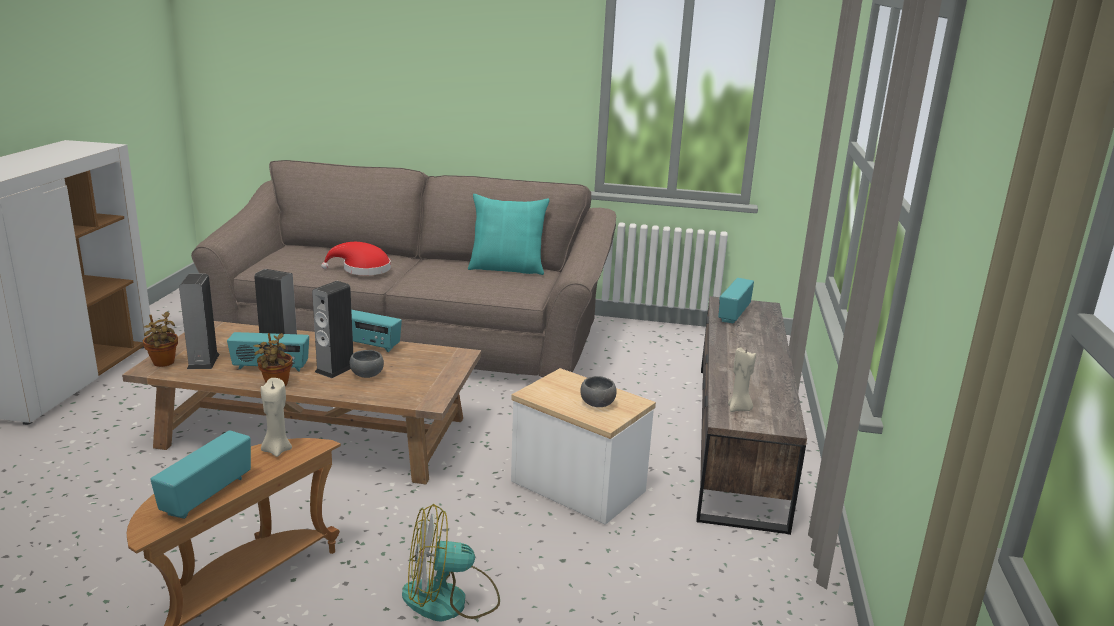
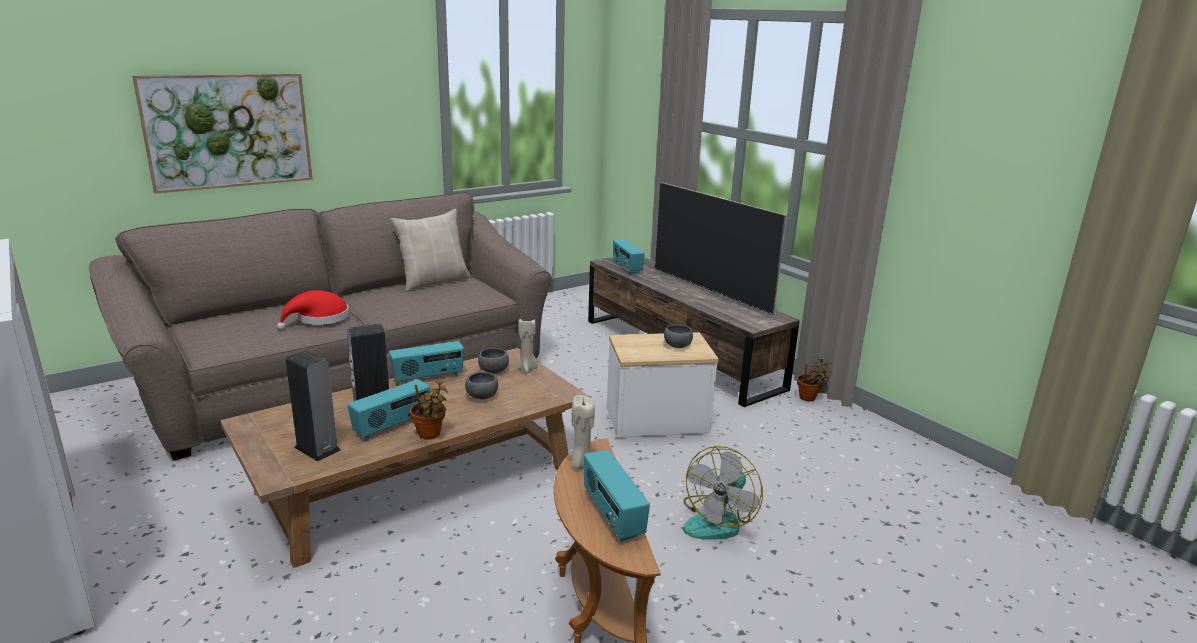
camera: 45 degrees left, 0 degrees up
potted plant [143,312,178,367] -> potted plant moved to [797,357,832,402]
speaker [312,281,353,378] -> none
turquoise pillow [468,194,549,275] -> beige pillow [390,209,471,292]
beige candle [728,348,756,412] -> beige candle moved to [517,319,538,373]
none -> picture [132,73,313,193]
none -> grey bowl [478,348,509,374]
none -> television [654,182,787,315]

